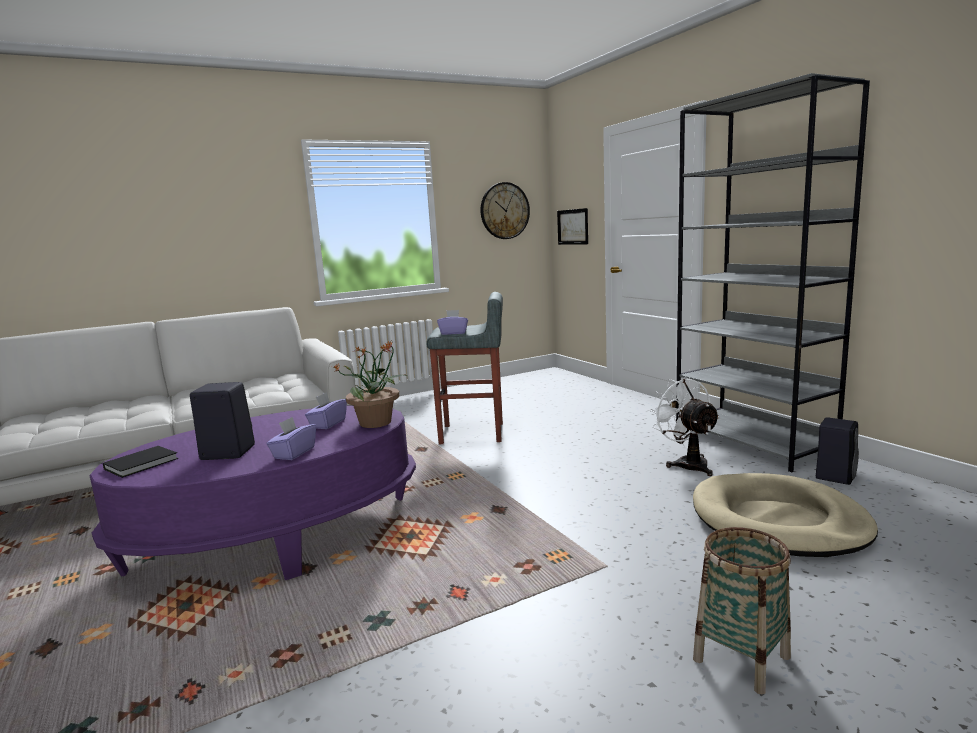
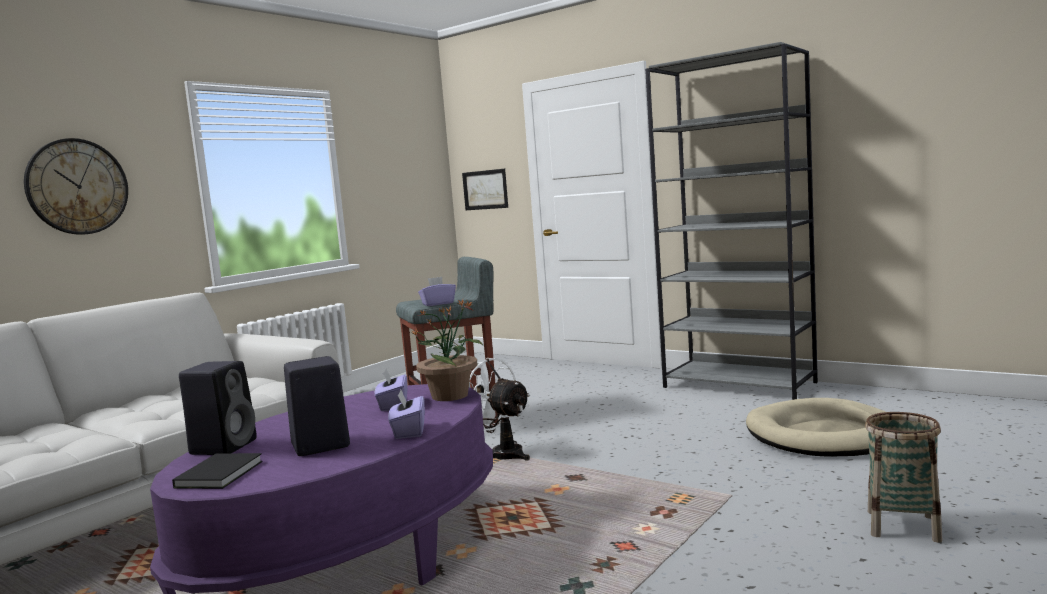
camera: 25 degrees left, 5 degrees down
wall clock [480,182,530,239] -> wall clock moved to [24,138,128,235]
white fan [649,377,721,476] -> white fan moved to [469,358,531,461]
black speaker [816,417,859,485] -> black speaker moved to [179,361,257,455]

